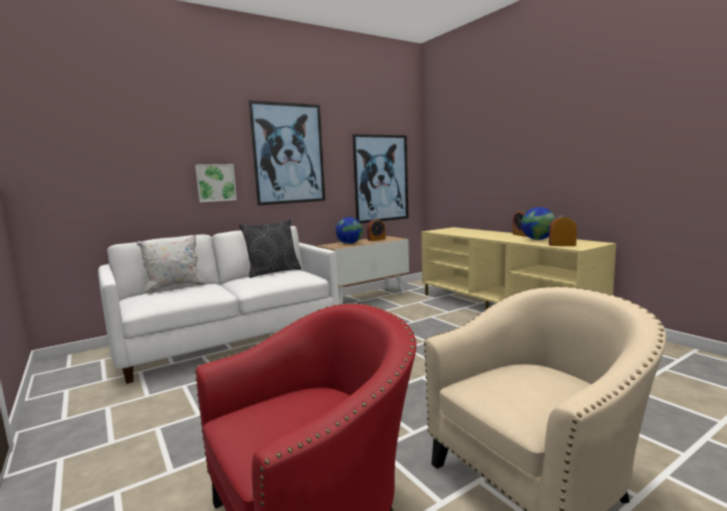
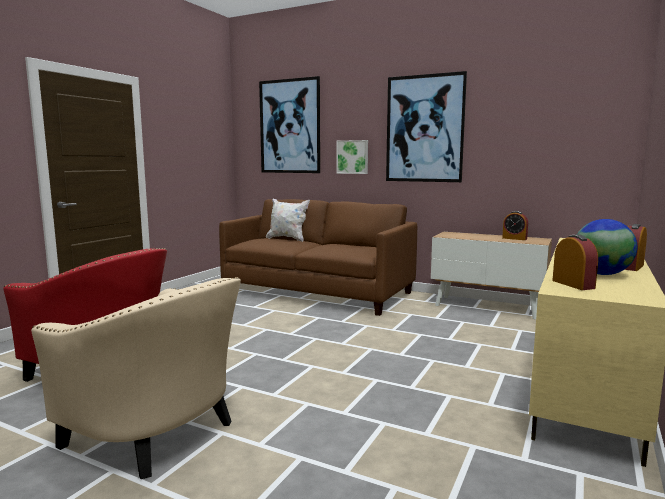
camera: 60 degrees right, 0 degrees up
white sofa [98,226,339,384] -> brown sofa [219,199,417,316]
grey pillow [239,219,301,278] -> none
globe [336,217,363,244] -> none
picture [352,134,409,223] -> picture moved to [259,76,320,173]

